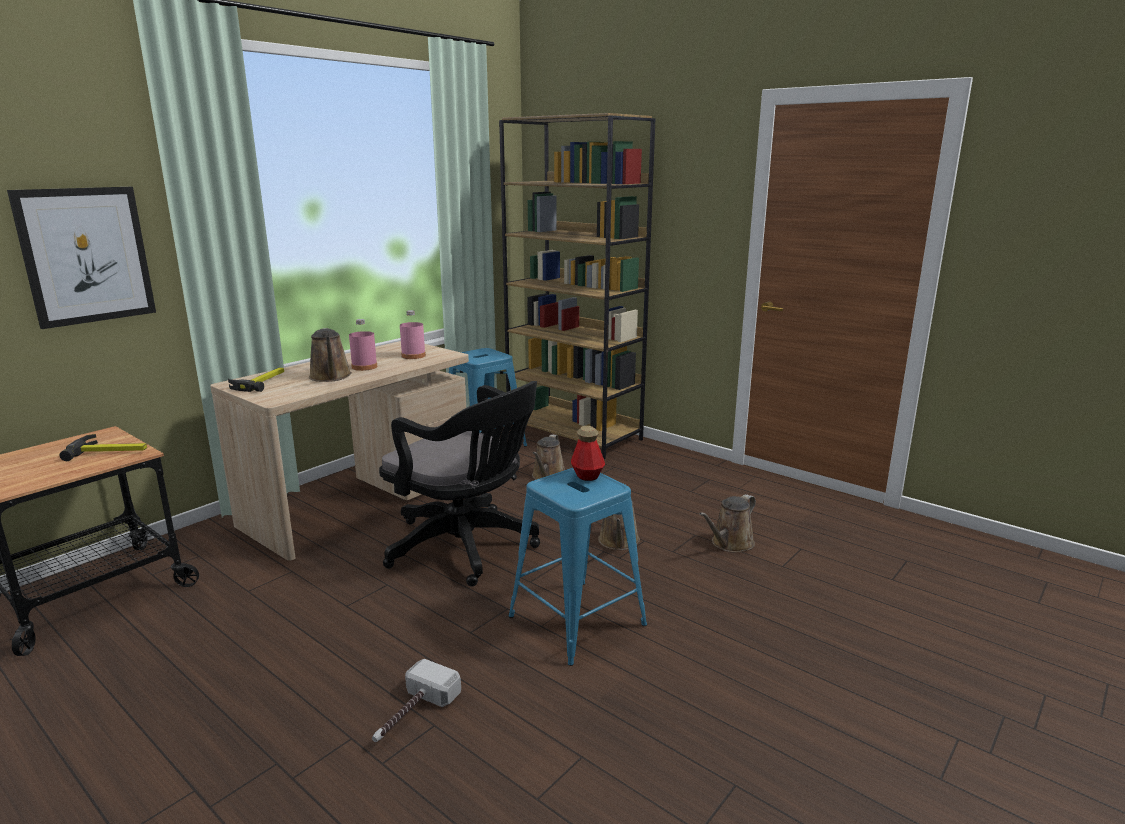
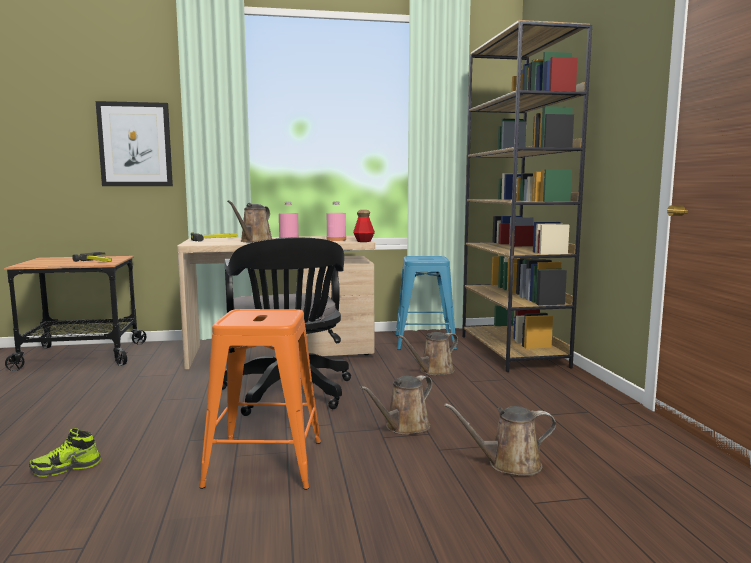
camera: 40 degrees right, 10 degrees down
hammer [372,659,461,742] -> shoe [29,428,101,477]
blue stool [508,468,647,666] -> orange stool [199,309,321,490]
bottle [571,426,605,481] -> bottle moved to [353,210,375,242]

